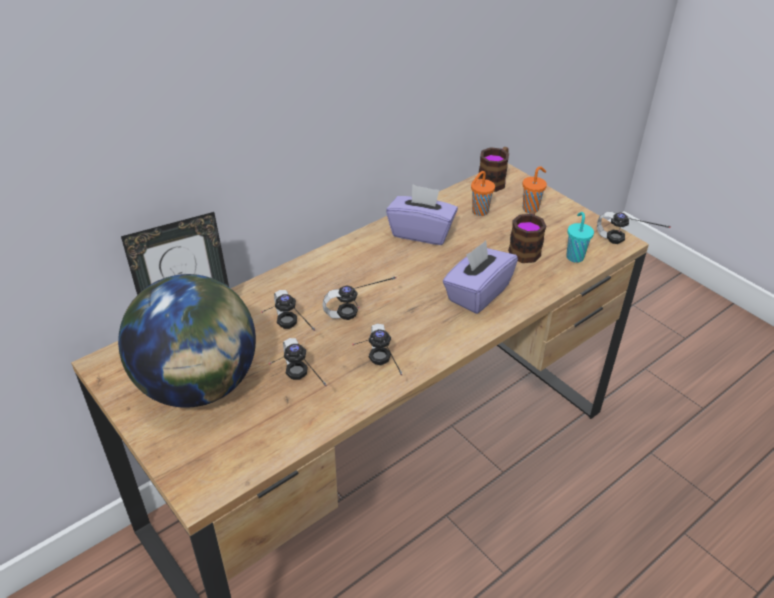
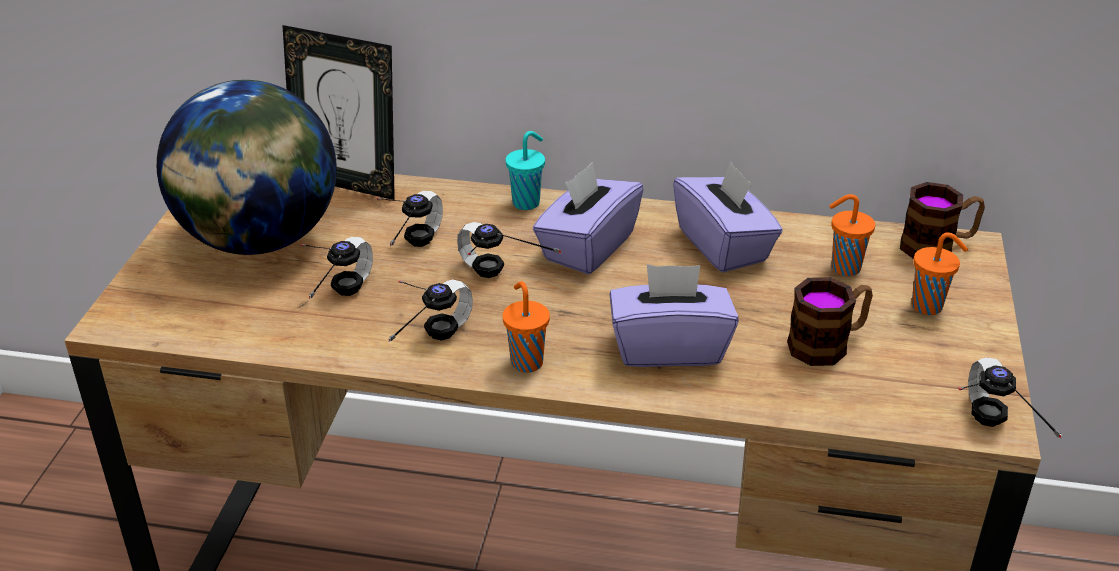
camera: 50 degrees right, 5 degrees down
turquoise cup [566,212,594,263] -> turquoise cup moved to [505,131,545,210]
none -> orange cup [502,281,550,373]
none -> purple tissue box [533,162,643,274]

